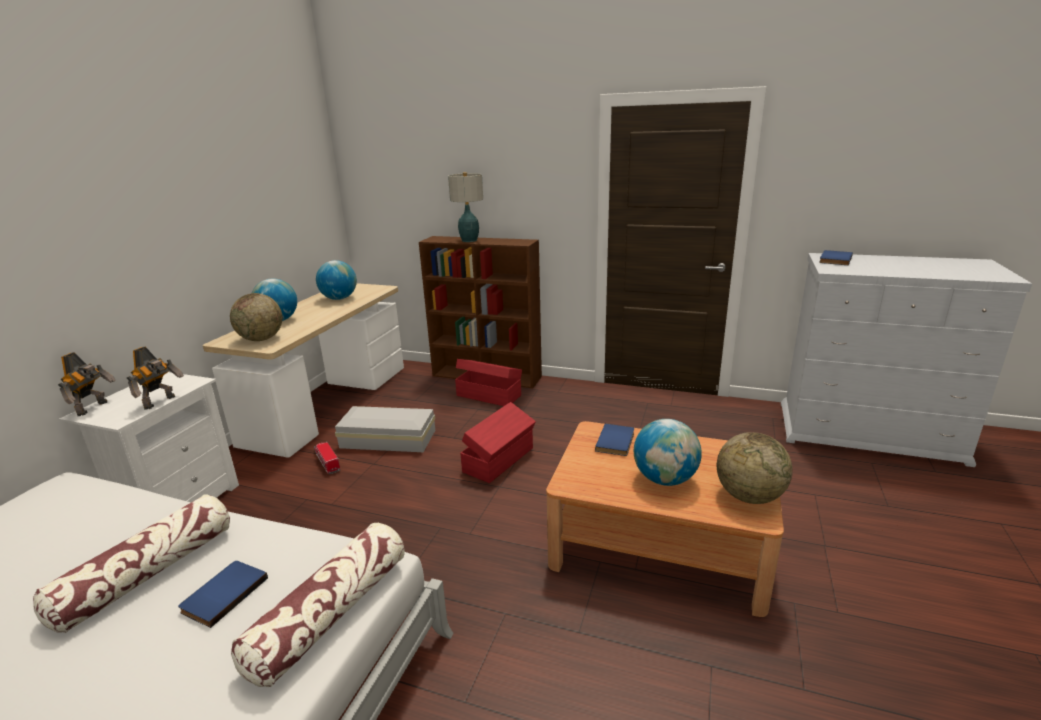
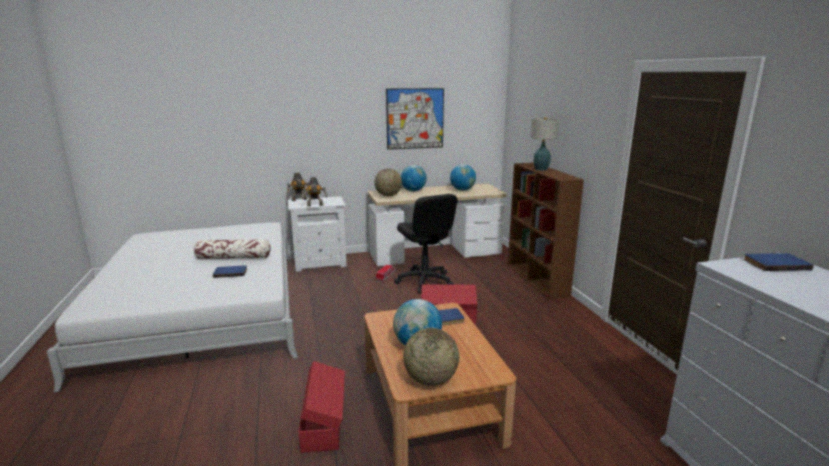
camera: 55 degrees right, 5 degrees down
pillow [231,523,405,687] -> none
white storage box [335,406,435,452] -> black office chair [394,194,458,294]
red storage box [455,359,522,406] -> red storage box moved to [298,361,345,453]
none -> picture [386,88,444,150]

